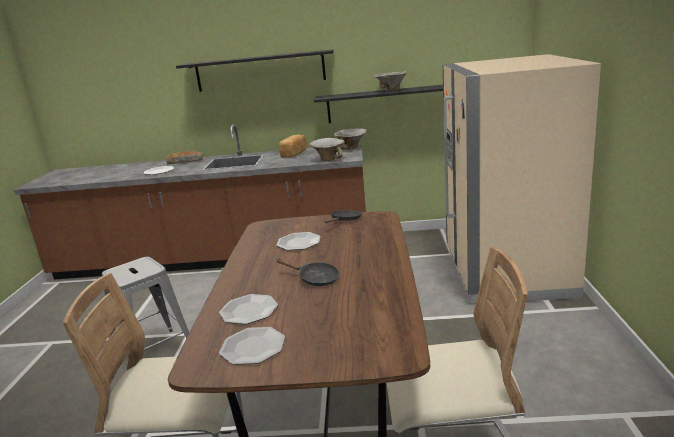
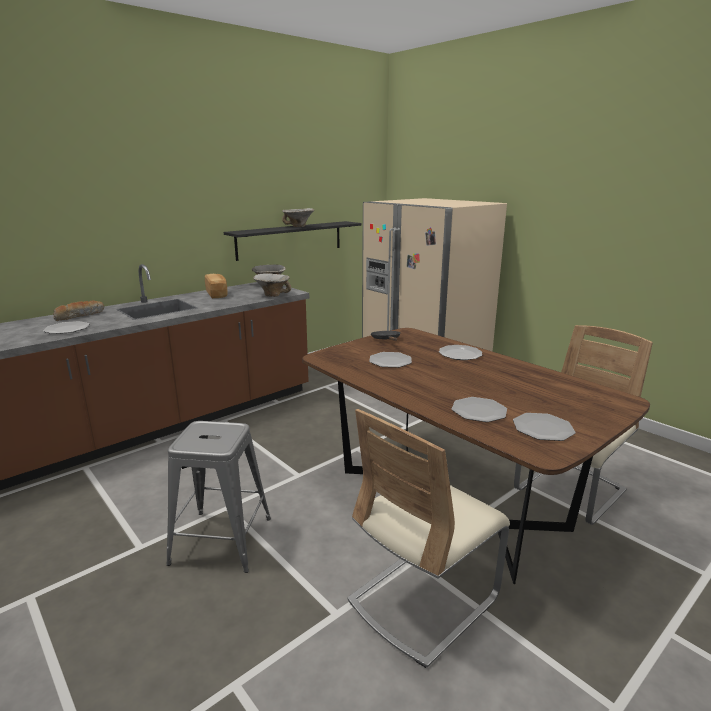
camera: 45 degrees left, 0 degrees up
black shelf [176,49,334,92] -> none
black frying pan [276,259,339,286] -> none
none -> plate [439,345,483,360]

